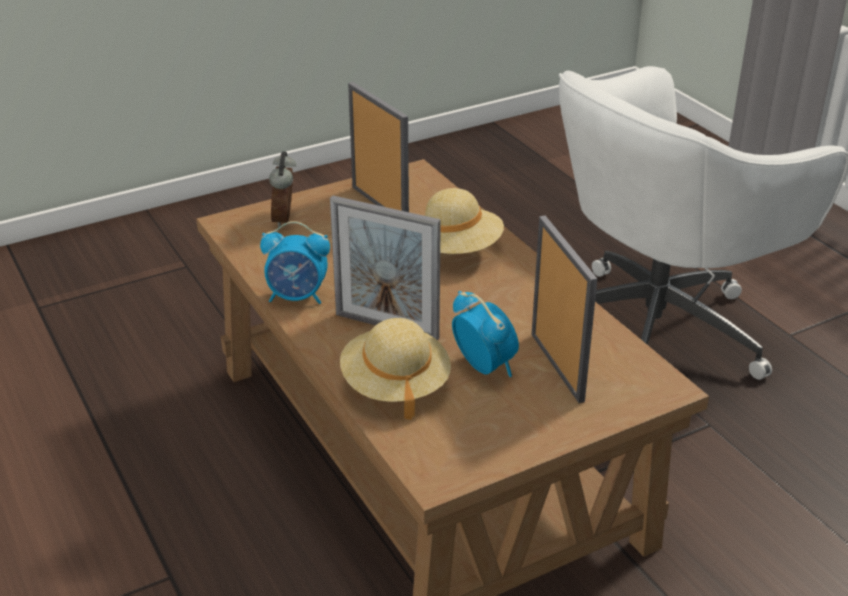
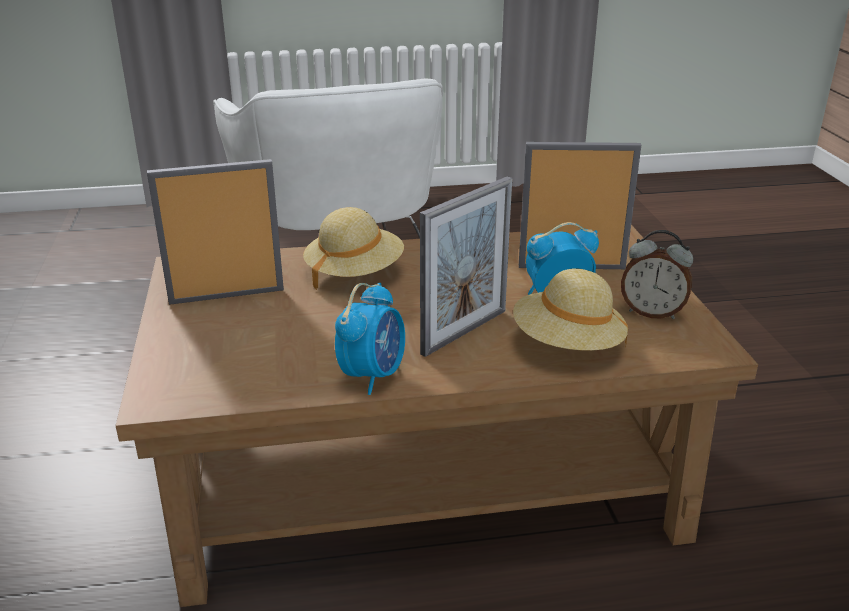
camera: 70 degrees left, 5 degrees down
alarm clock [269,152,296,228] -> alarm clock moved to [621,230,693,319]

